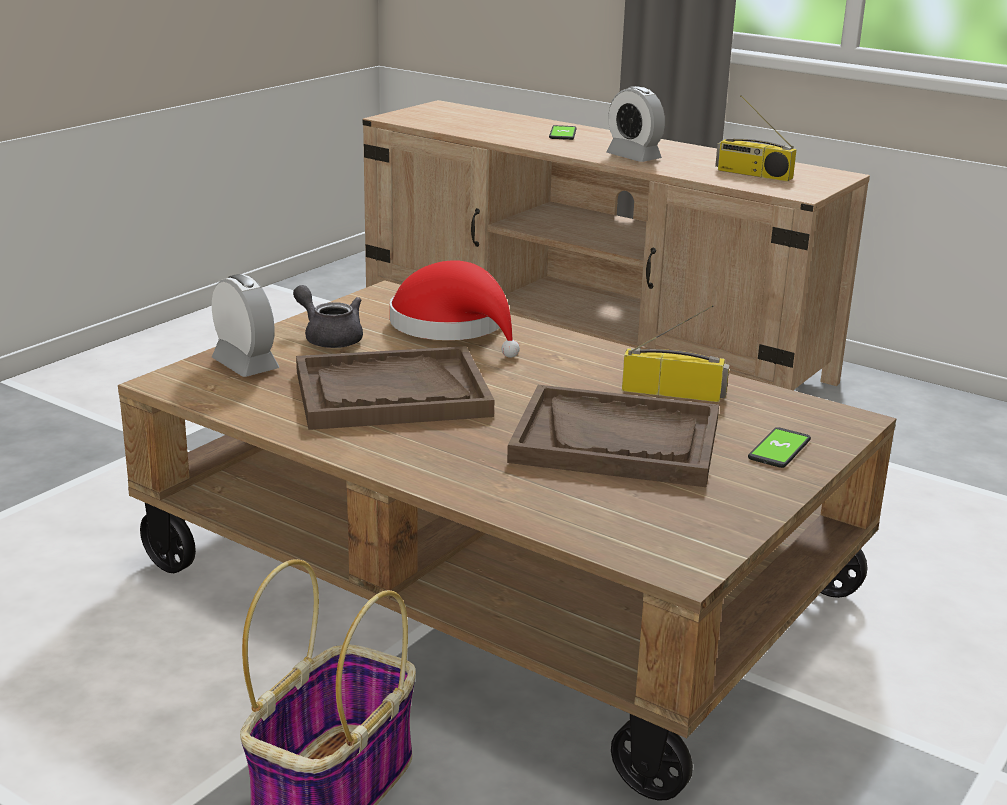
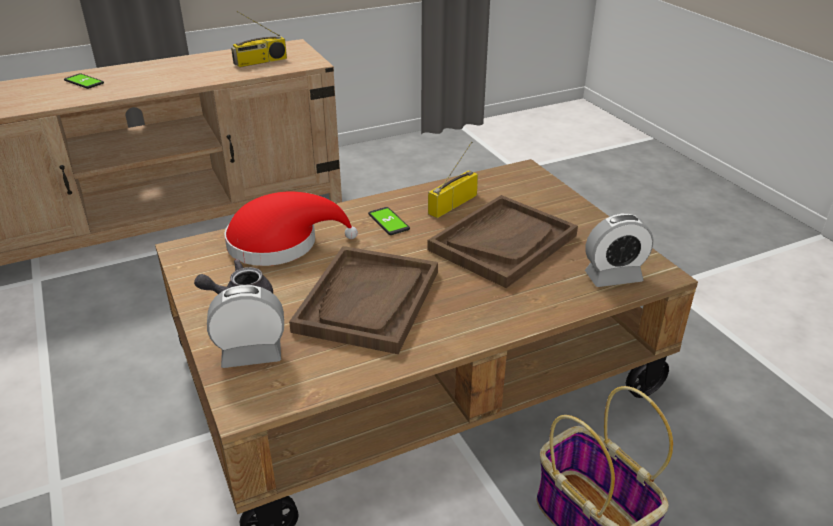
camera: 60 degrees left, 10 degrees up
alarm clock [606,86,665,162] -> alarm clock moved to [585,214,654,287]
phone [748,427,811,468] -> phone moved to [368,207,410,235]

